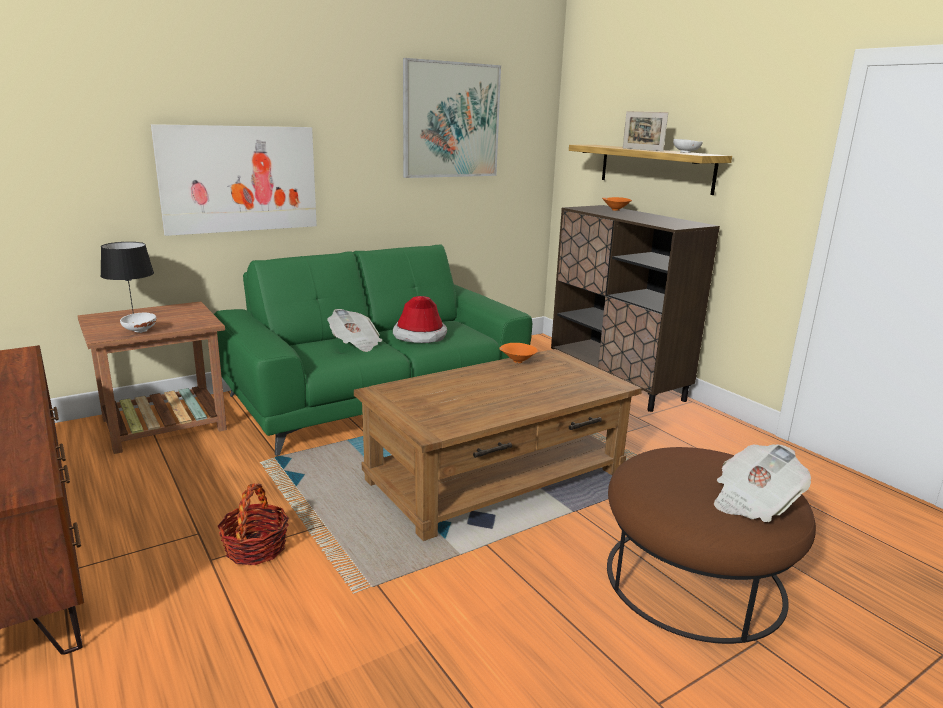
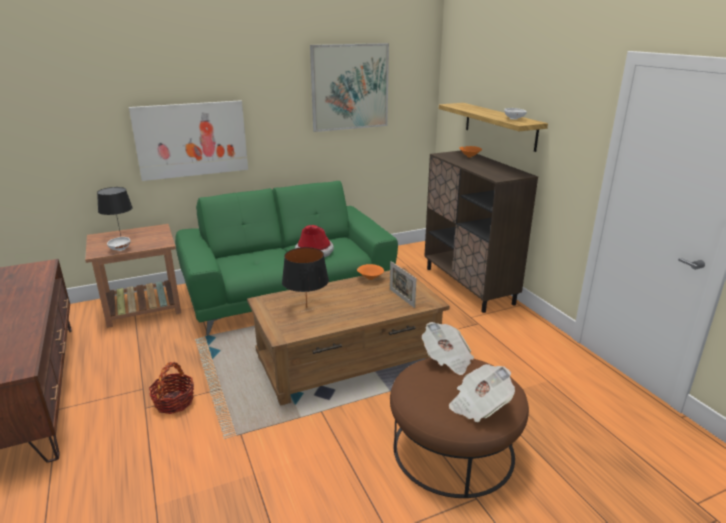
camera: 10 degrees right, 5 degrees up
newspaper [327,309,382,352] -> newspaper moved to [422,322,474,375]
picture frame [623,111,668,151] -> picture frame moved to [390,261,416,308]
none -> black table lamp [282,247,329,308]

